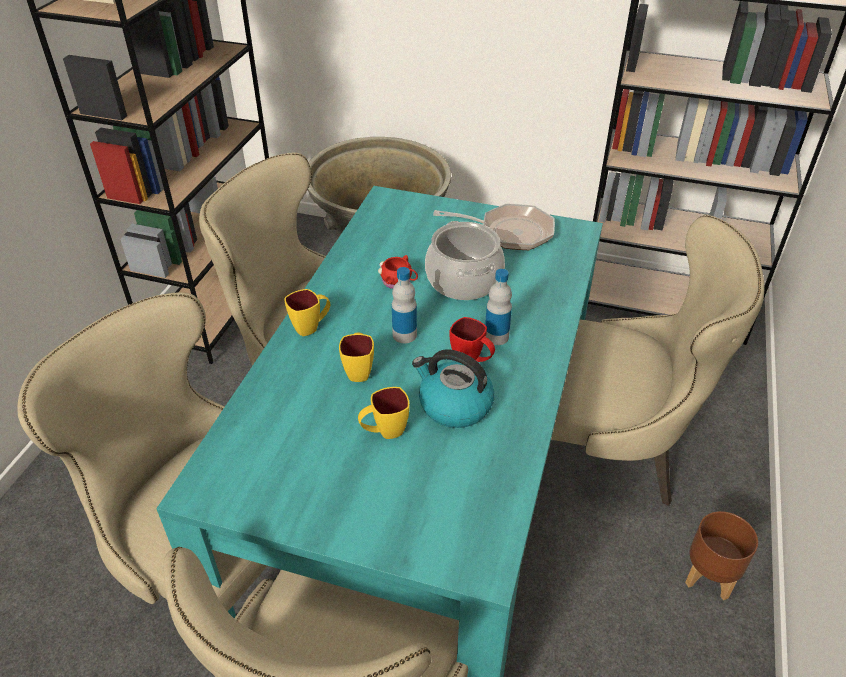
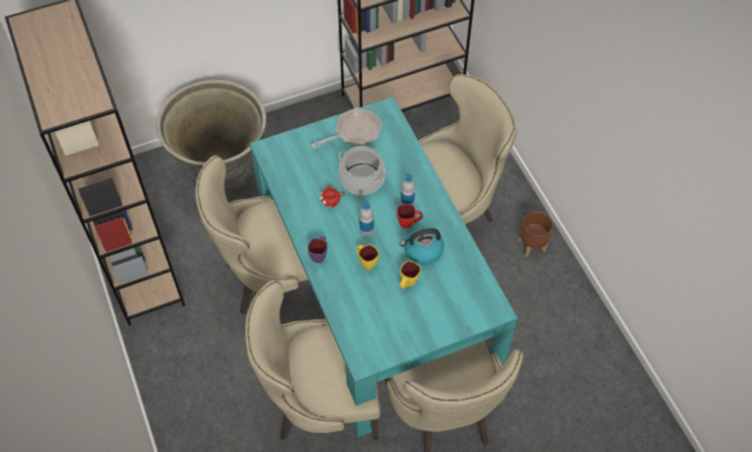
camera: 40 degrees left, 15 degrees up
yellow mug [284,289,330,336] -> purple mug [308,236,327,263]

